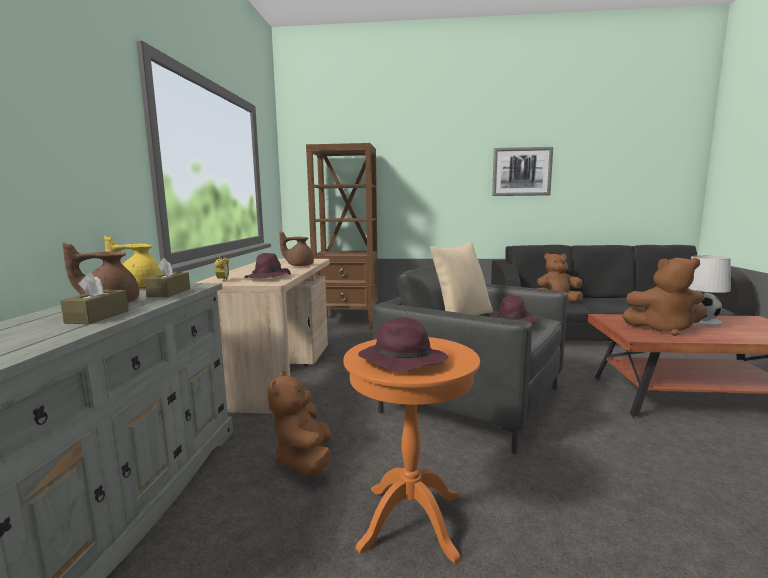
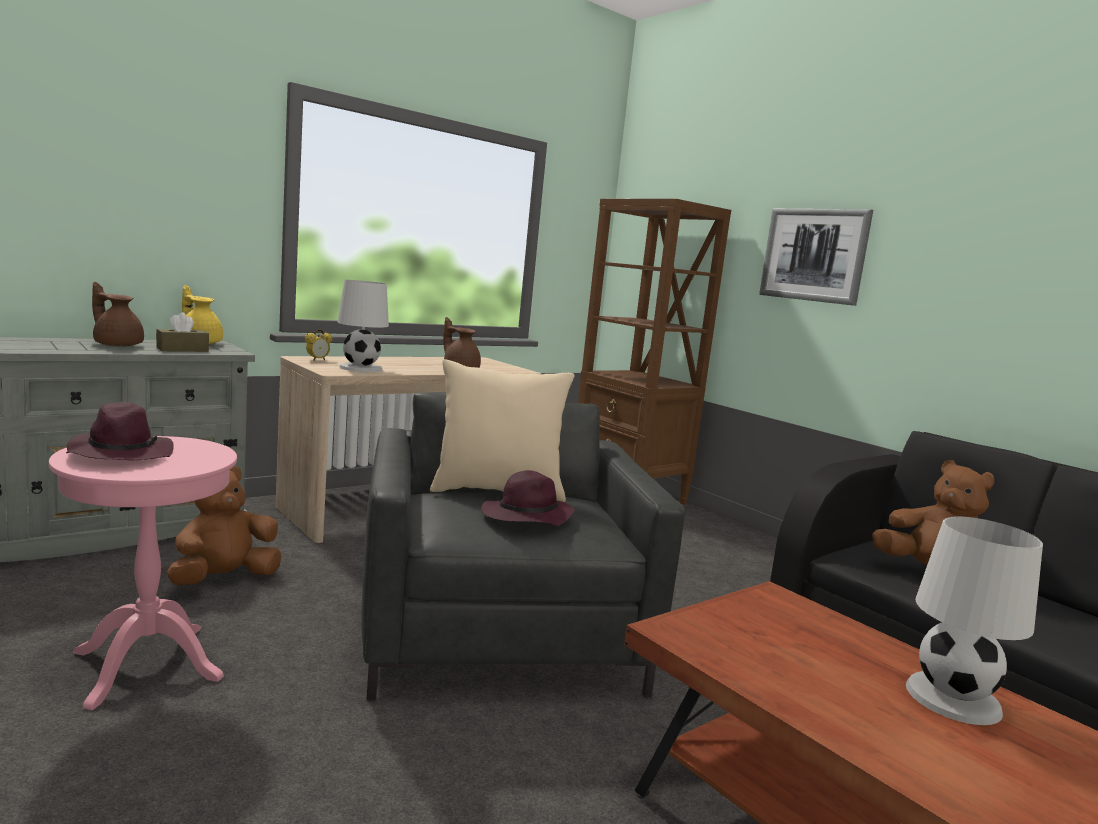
camera: 45 degrees right, 0 degrees up
brown tissue box [60,273,128,324] -> none
purple hat [245,253,291,279] -> white table lamp [337,280,389,372]
orange side table [343,337,480,564] -> pink side table [49,436,237,710]
picture [492,147,553,196] -> picture moved to [759,209,873,306]
brown plush toy [622,258,707,336] -> none

